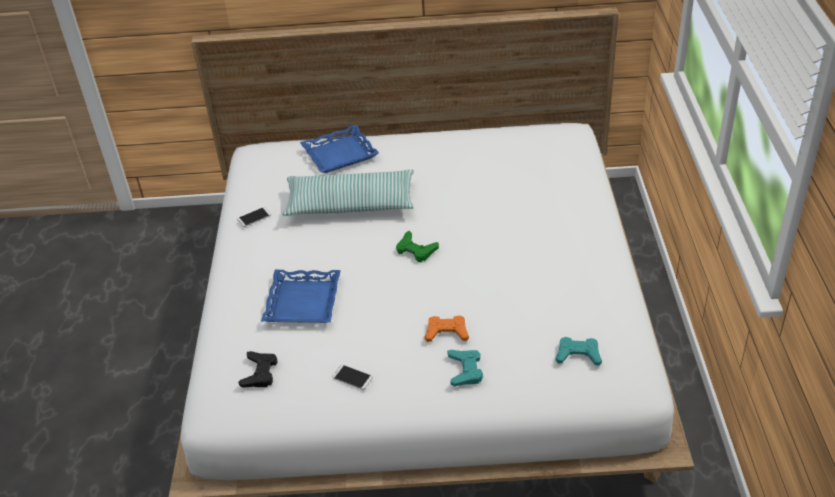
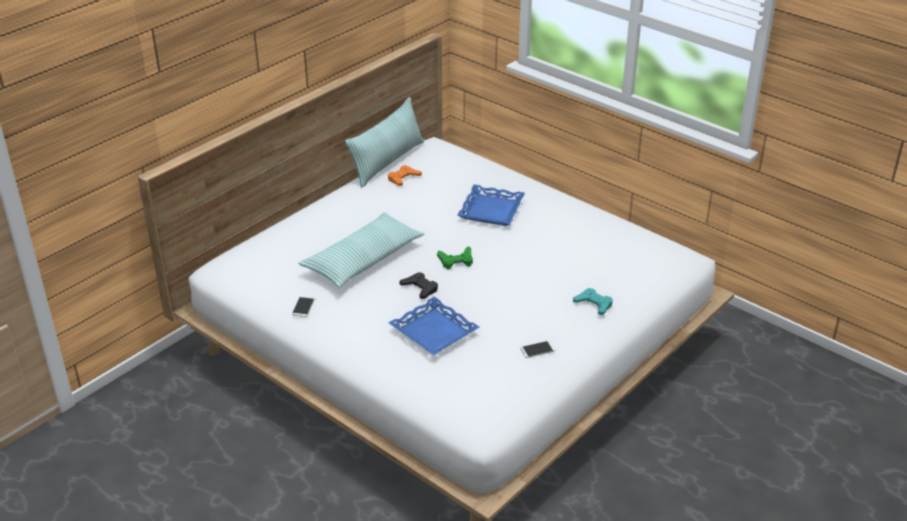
camera: 50 degrees left, 5 degrees down
black game controller [238,351,278,388] -> black game controller moved to [399,272,438,299]
blue tray [300,125,379,173] -> blue tray moved to [457,185,525,226]
orange game controller [425,315,469,342] -> orange game controller moved to [388,165,422,186]
turquoise game controller [555,337,602,366] -> none
none -> pillow [345,97,424,188]

